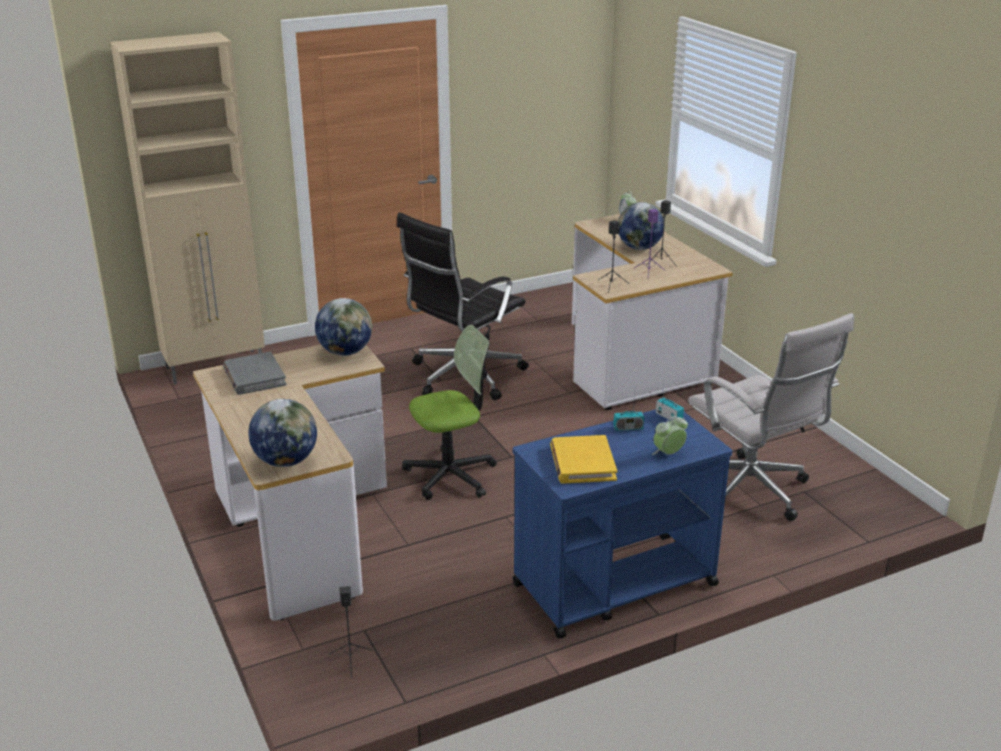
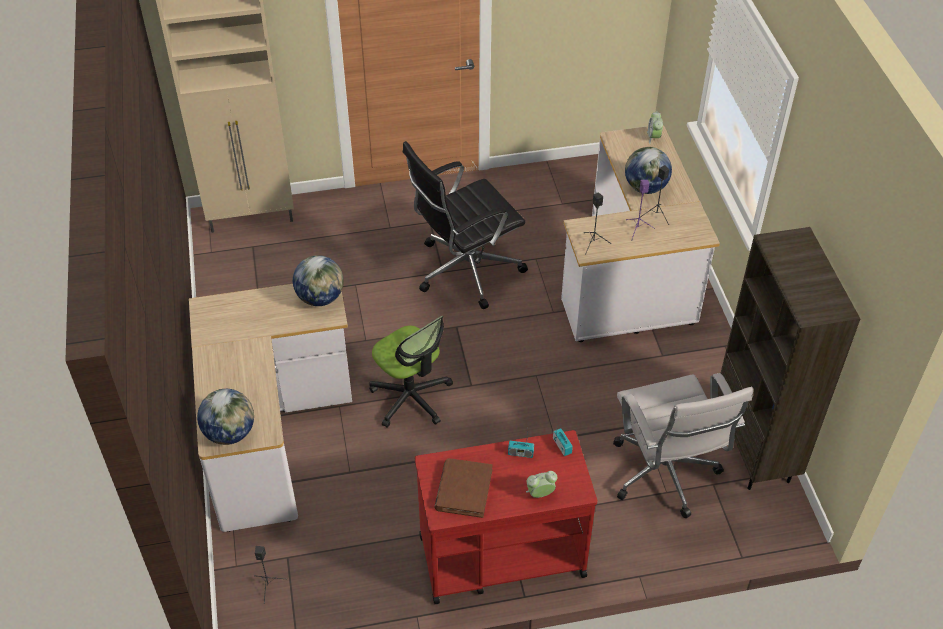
camera: 15 degrees right, 20 degrees up
grey book [223,352,287,395] -> none
office chair [402,324,497,500] -> office chair turned 60 degrees clockwise [369,316,453,428]
blue cart [513,409,732,639] -> red cart [415,430,597,604]
yellow book [550,435,617,484] -> brown book [434,458,493,518]
none -> brown bookcase [718,227,860,490]

